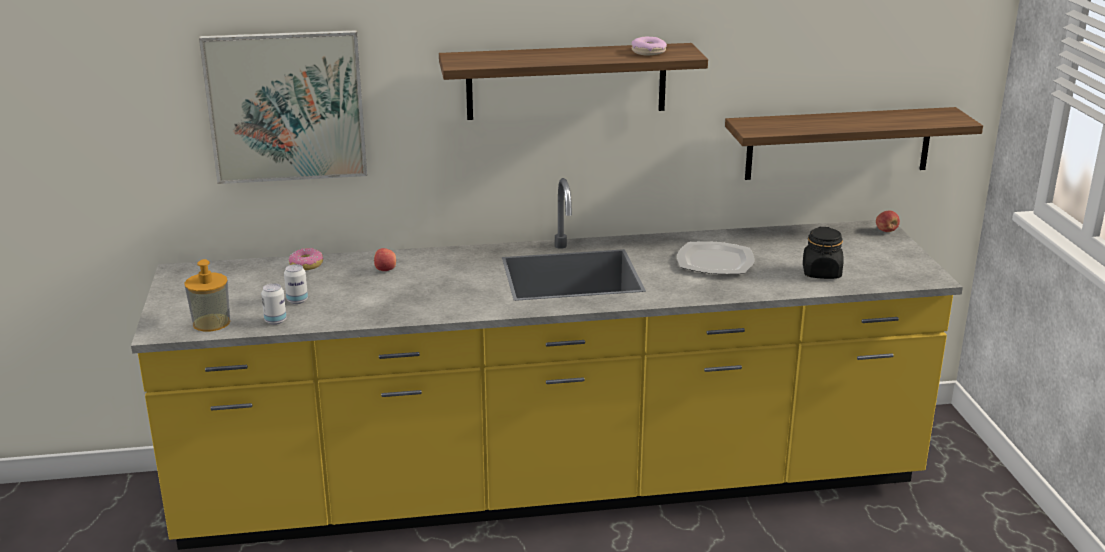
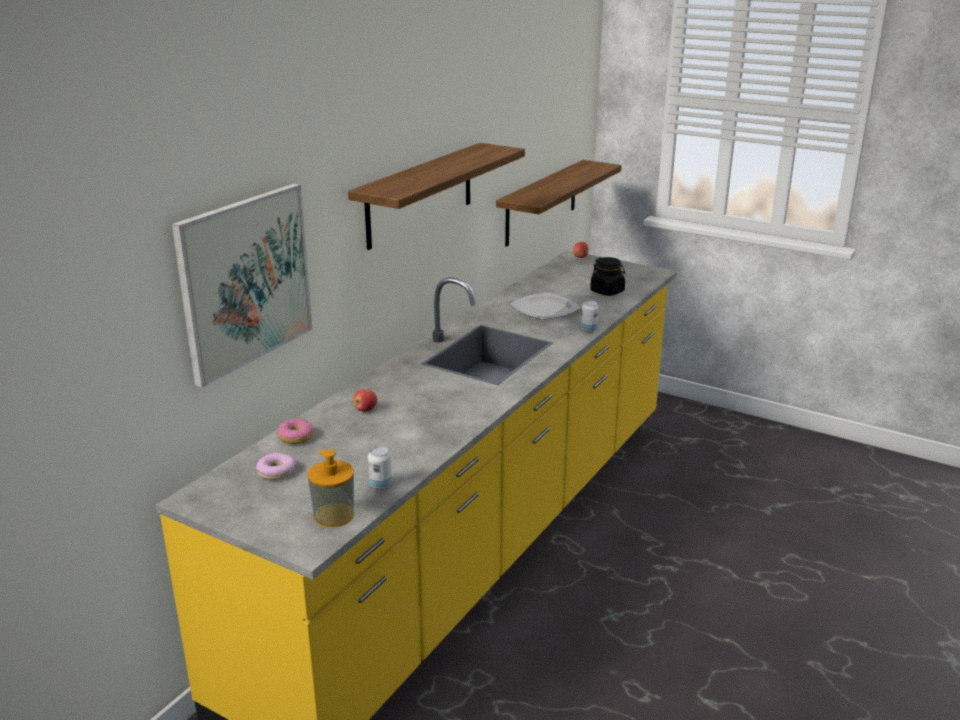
camera: 50 degrees left, 0 degrees up
can [284,264,308,304] -> can moved to [581,301,599,332]
donut [631,37,667,55] -> donut moved to [256,453,296,480]

